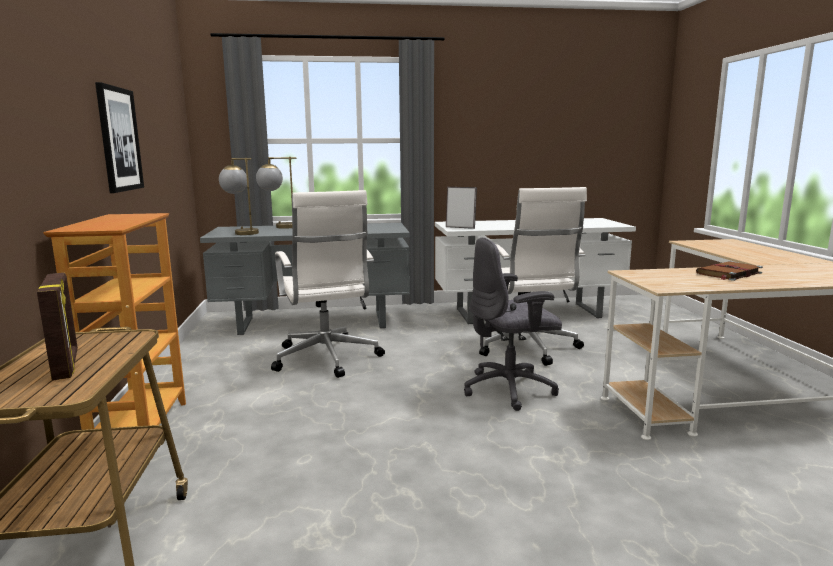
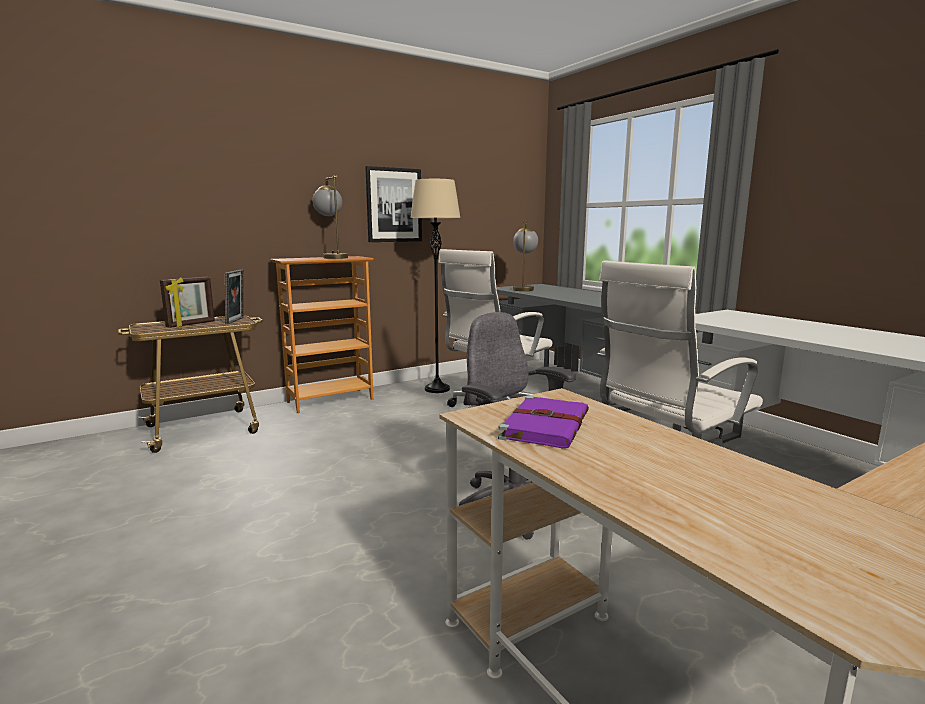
camera: 65 degrees right, 0 degrees up
table lamp [256,157,297,229] -> table lamp moved to [313,176,348,259]
picture frame [446,187,477,229] -> picture frame moved to [225,270,244,324]
brown book [696,261,763,281] -> none
none -> beige floor lamp [410,179,460,393]
none -> purple book [498,395,589,449]

